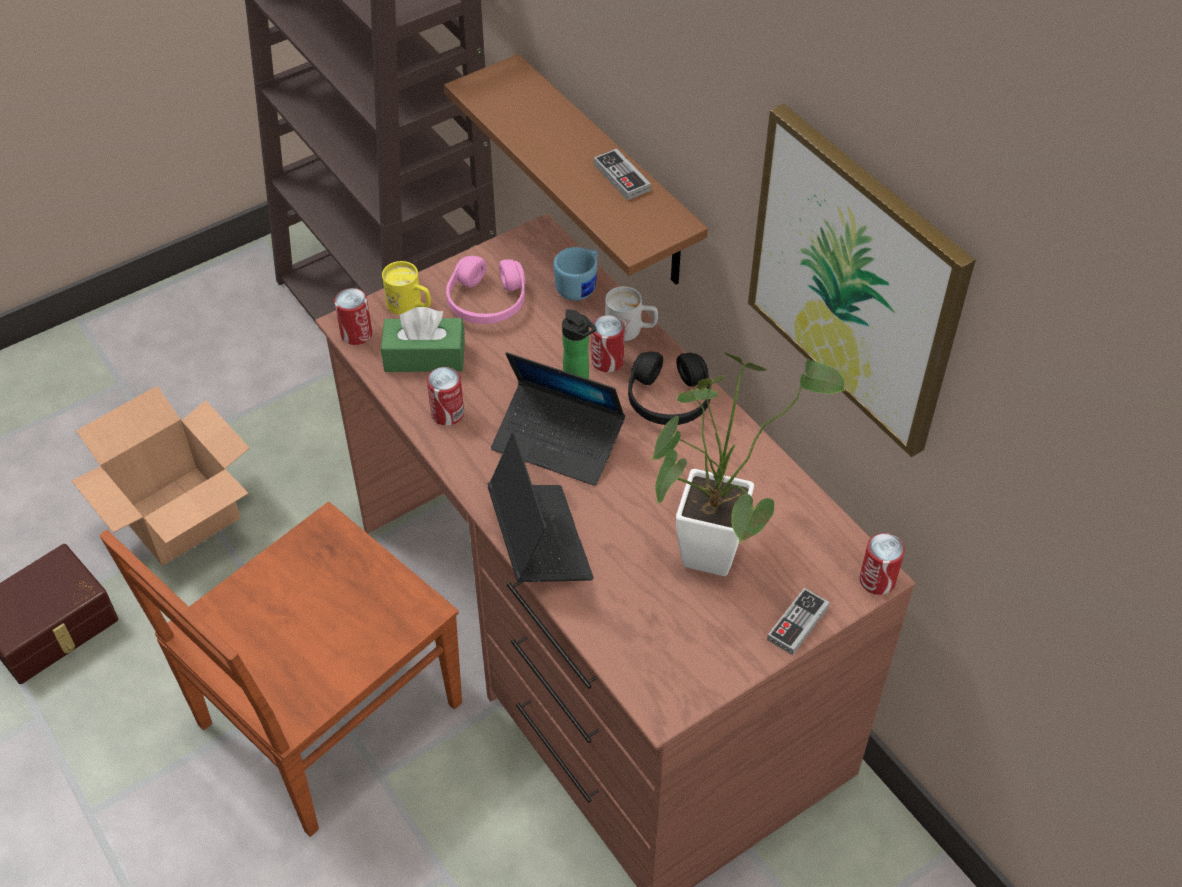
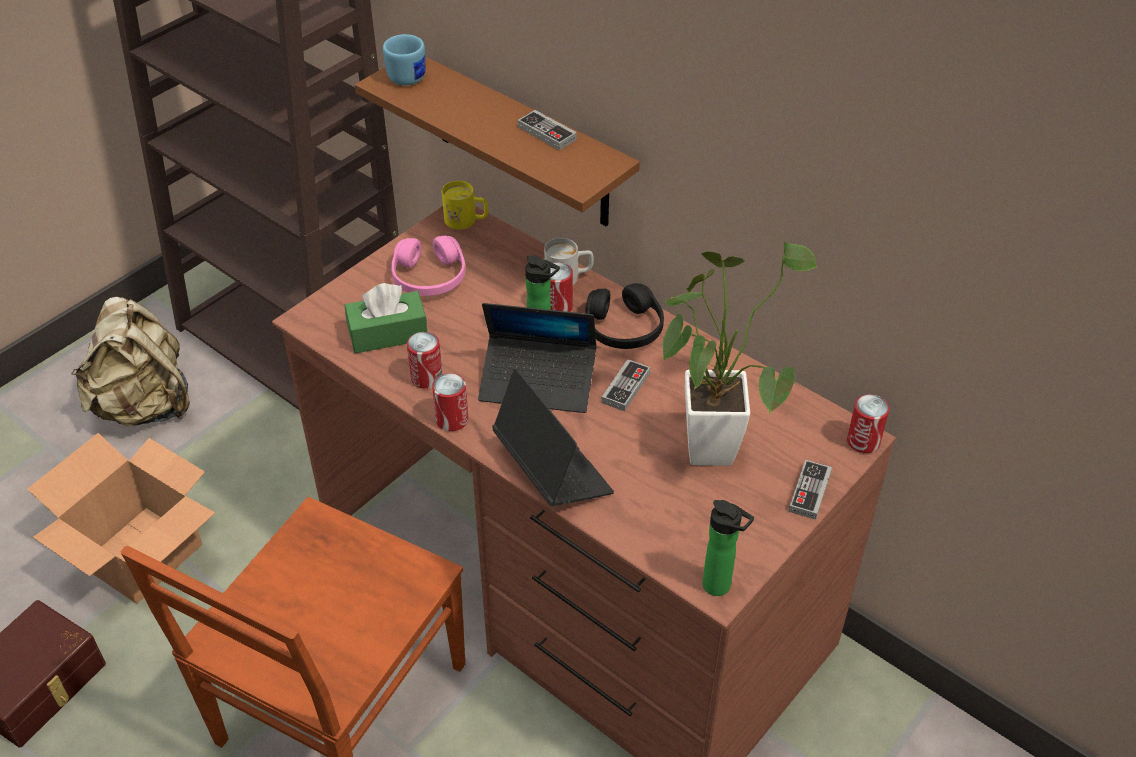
camera: 15 degrees left, 5 degrees down
can [334,288,372,345] -> can moved to [432,373,469,431]
yellow mug [382,261,431,315] -> yellow mug moved to [442,181,488,229]
blue mug [554,247,598,301] -> blue mug moved to [383,34,426,85]
picture [748,104,976,457] -> none
none -> beige backpack [71,297,190,426]
none -> game controller [601,359,650,411]
none -> bottle [702,500,754,596]

